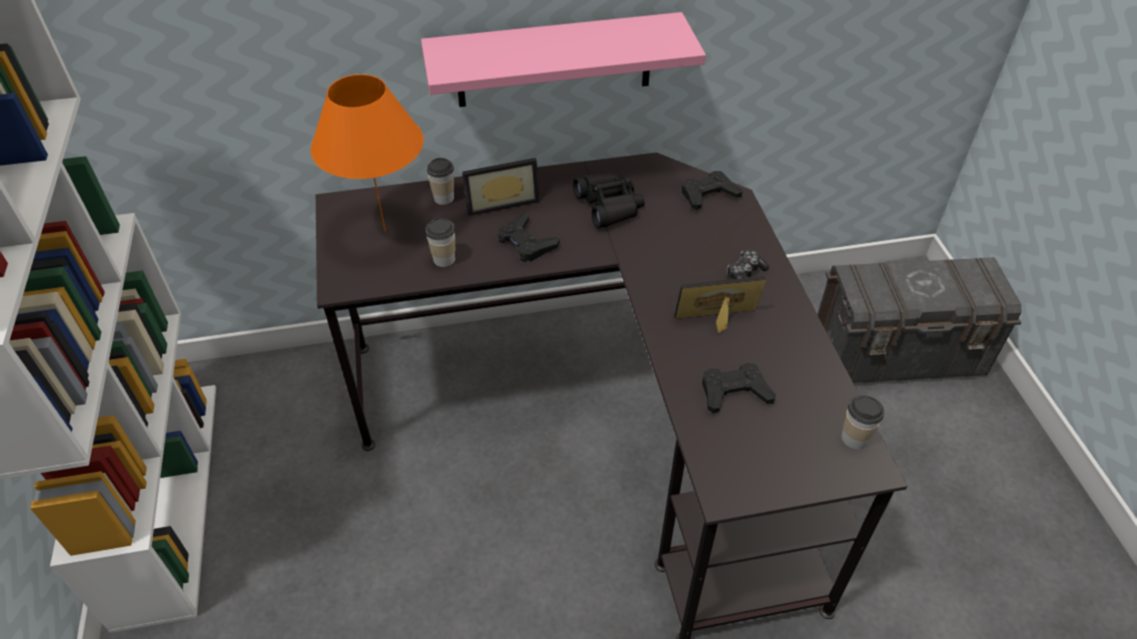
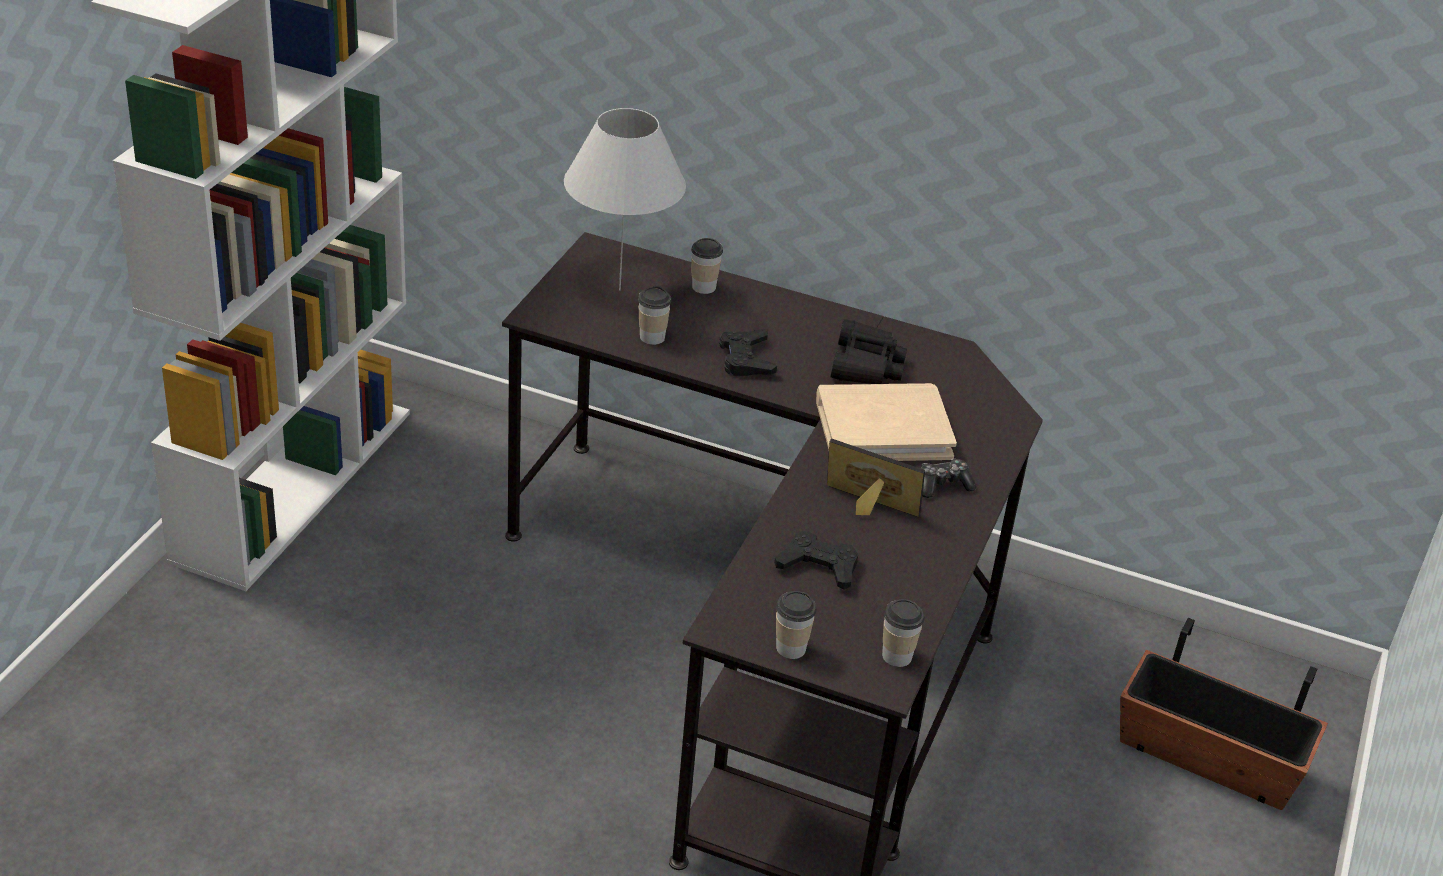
camera: 30 degrees right, 10 degrees down
orange table lamp [311,74,424,231] -> white table lamp [564,108,686,291]
pink shelf [421,12,706,107] -> none
picture frame [462,158,540,216] -> none
black game controller [682,171,742,210] -> none
grey storage box [817,257,1022,383] -> planter [1120,618,1328,810]
none -> cup [776,591,816,659]
none -> beige book [816,383,957,461]

